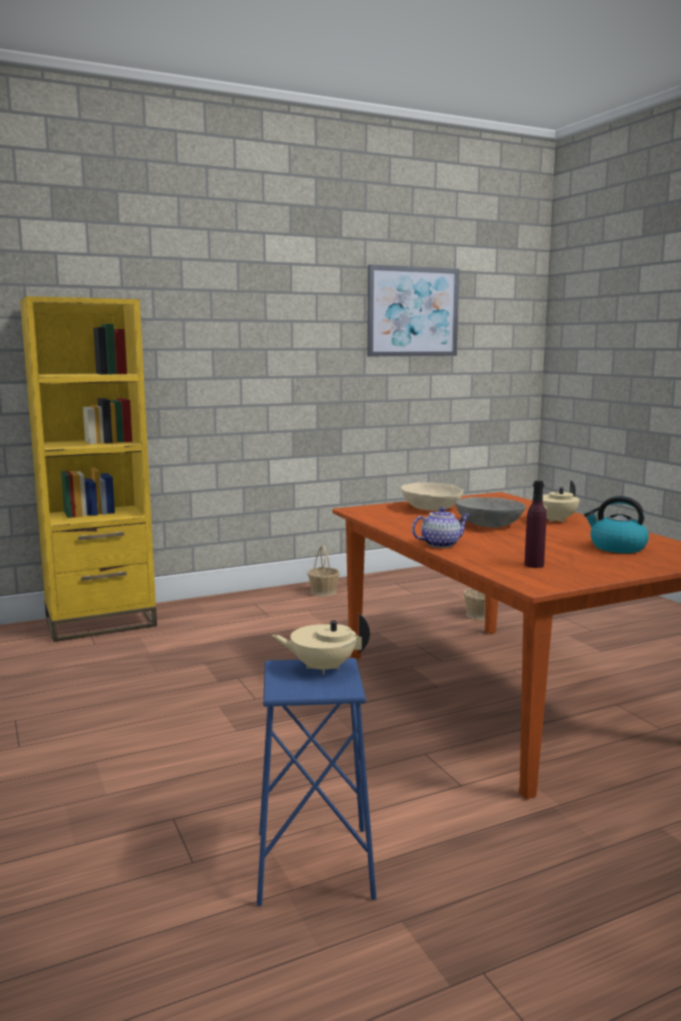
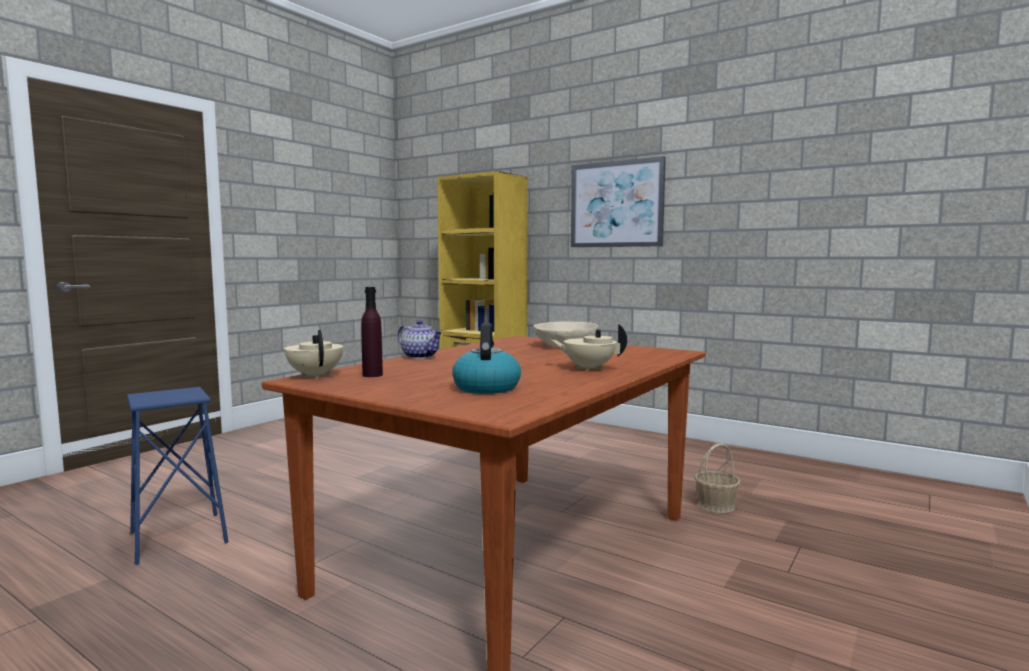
camera: 60 degrees right, 5 degrees down
beige teapot [272,613,370,675] -> beige teapot moved to [284,330,343,379]
basket [307,546,340,597] -> none
picture [367,264,460,357] -> picture moved to [571,156,666,248]
grey bowl [455,497,526,528] -> none

